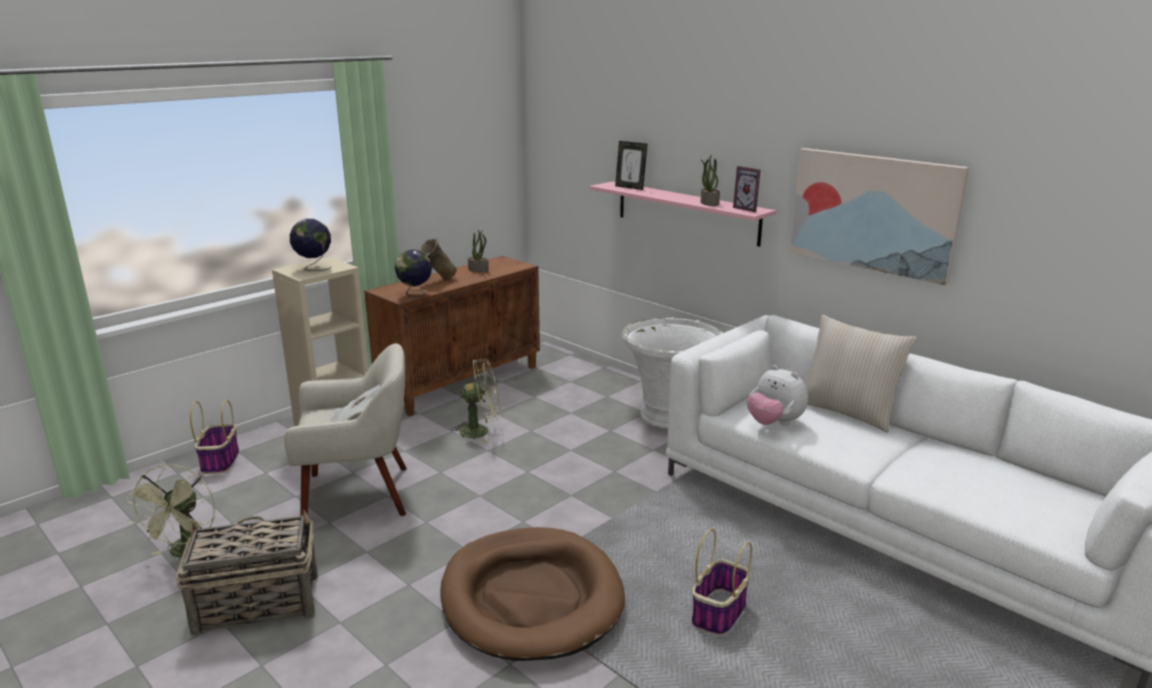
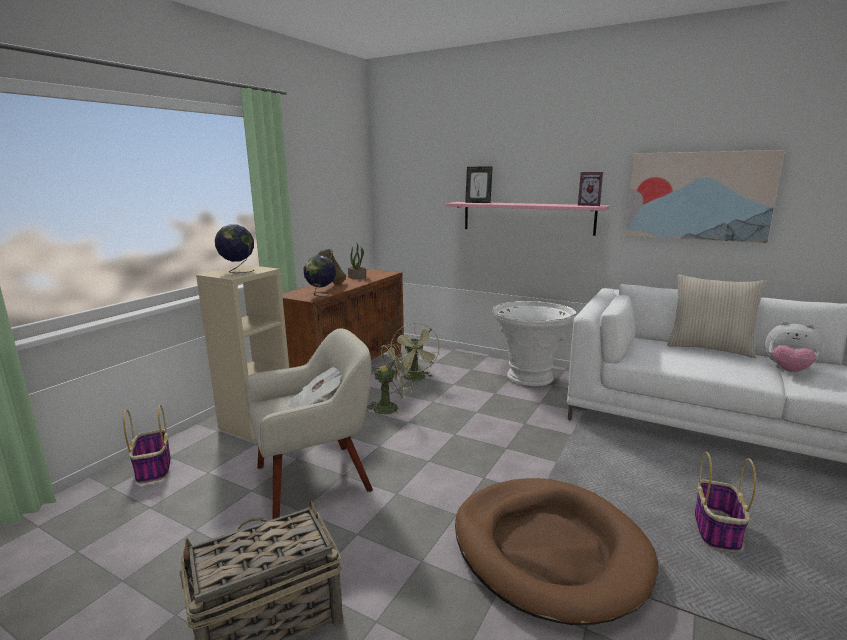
camera: 15 degrees left, 5 degrees down
green fan [126,464,215,558] -> green fan moved to [391,323,440,382]
potted plant [700,154,720,206] -> none
plush toy [747,365,808,425] -> plush toy moved to [765,321,823,372]

